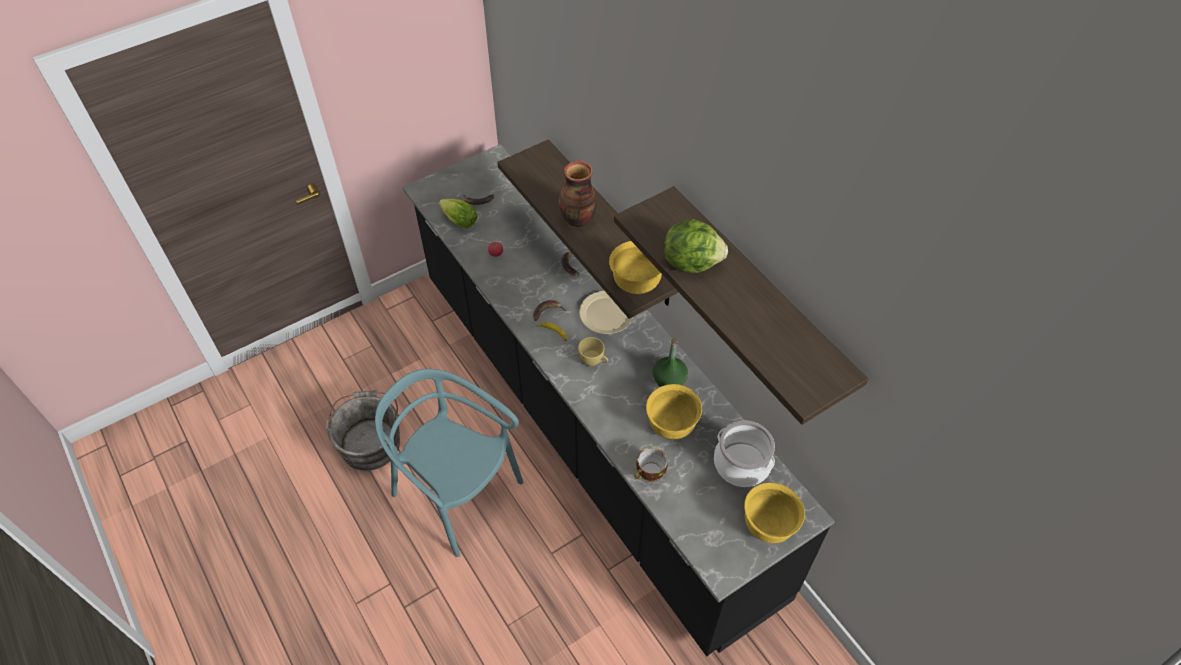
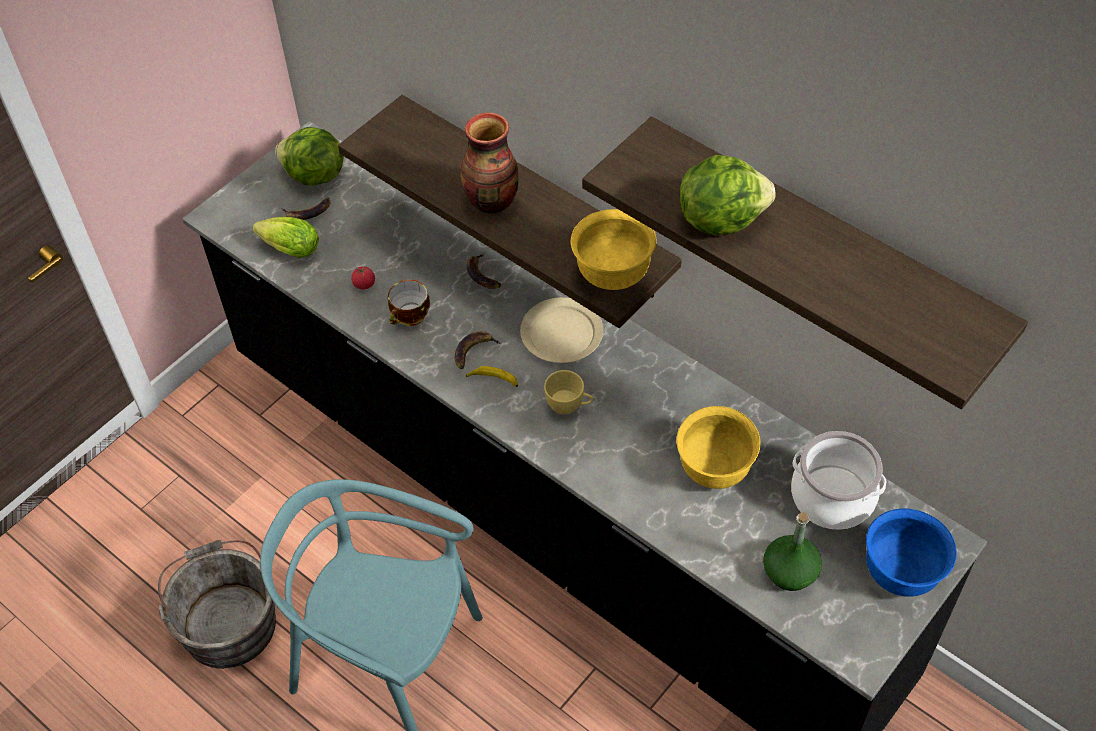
camera: 15 degrees left, 0 degrees up
cup [634,447,668,482] -> cup moved to [388,280,430,326]
green bottle [652,338,688,387] -> green bottle moved to [763,512,822,591]
yellow bowl [744,482,805,543] -> blue bowl [866,509,957,597]
none -> lettuce [275,127,343,186]

